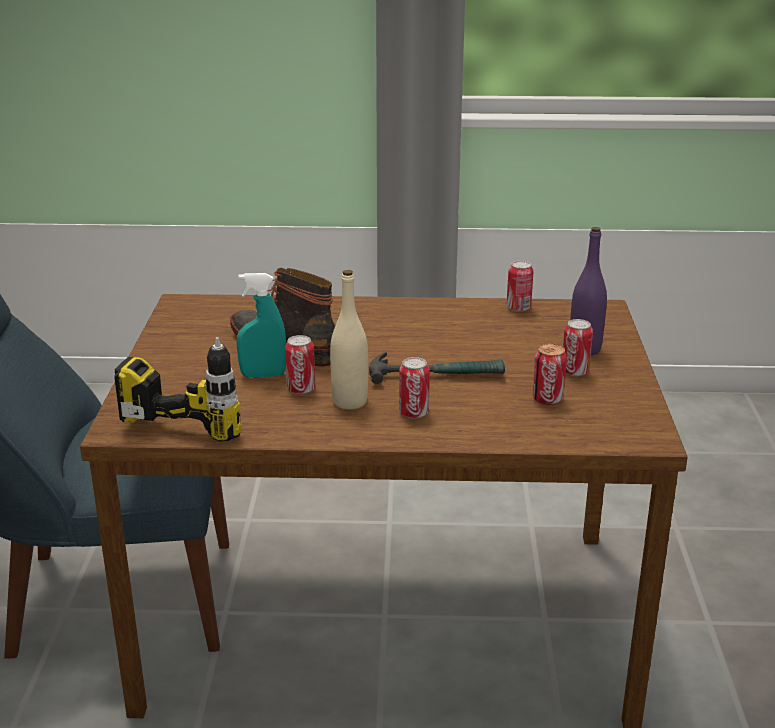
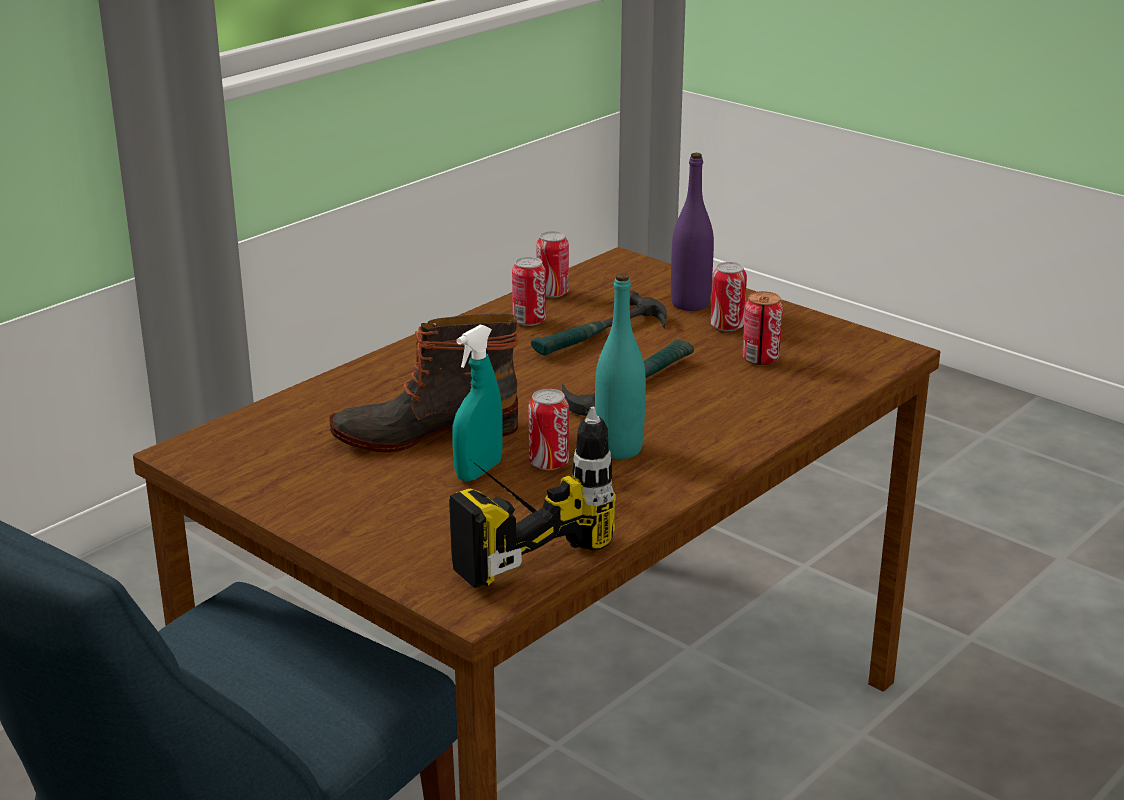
camera: 50 degrees left, 0 degrees up
beige bottle [330,270,368,409] -> turquoise bottle [595,273,646,459]
can [399,357,430,419] -> can moved to [512,257,546,326]
none -> hammer [531,291,667,356]

